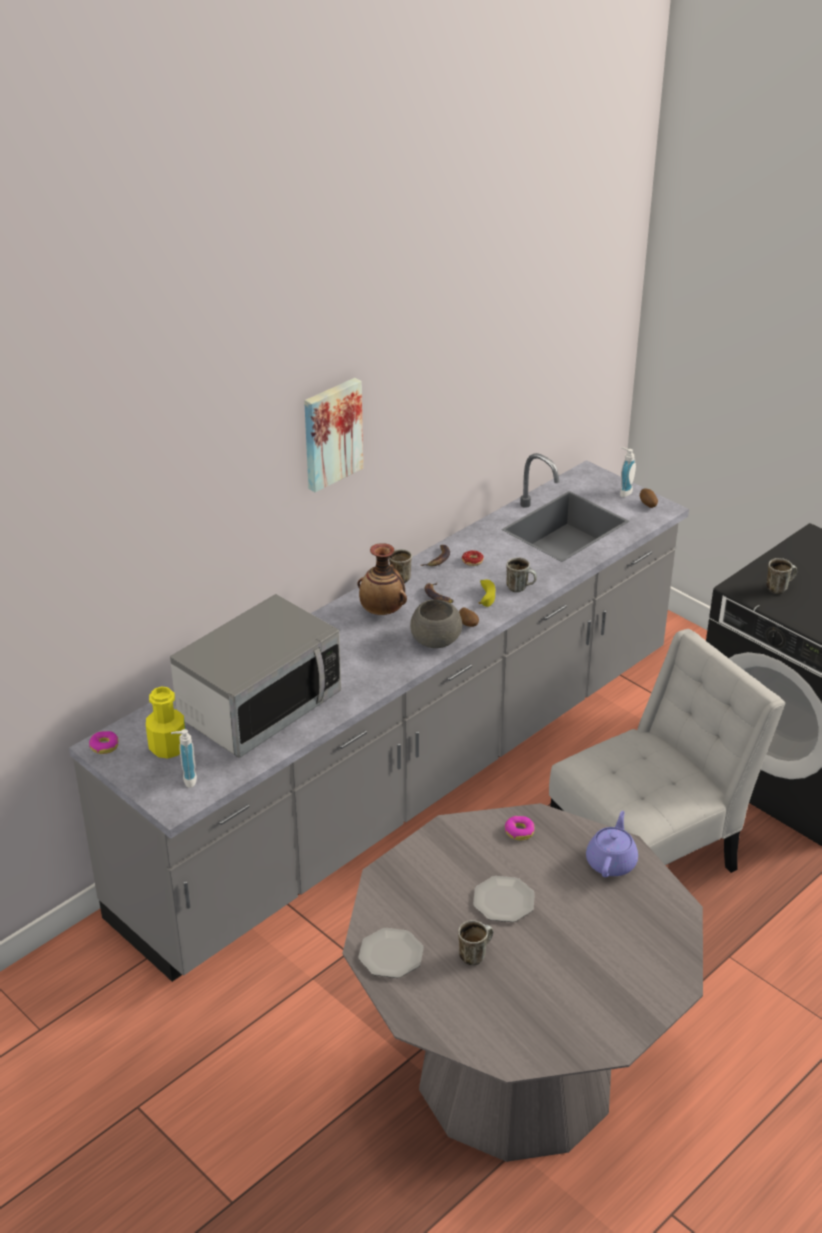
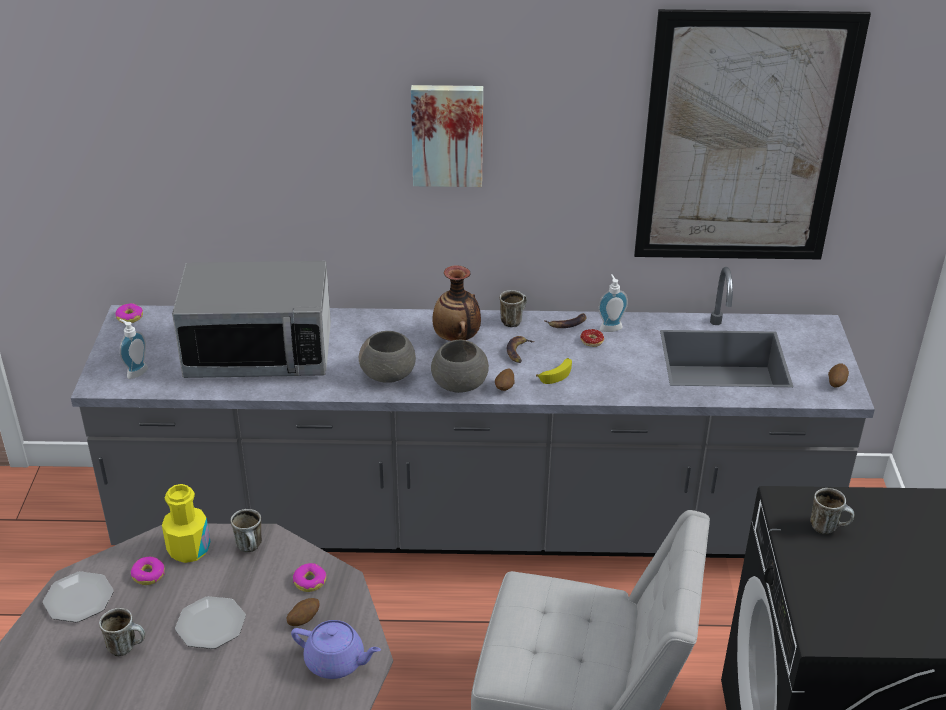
camera: 45 degrees right, 0 degrees up
yellow bottle [146,686,185,759] -> yellow bottle moved to [162,484,210,563]
mug [506,557,537,592] -> mug moved to [231,509,262,552]
purple teapot [586,811,638,877] -> purple teapot turned 45 degrees clockwise [291,620,381,679]
soap dispenser [620,447,636,497] -> soap dispenser moved to [598,274,628,332]
none -> donut [131,557,165,585]
none -> potato [287,598,319,626]
none -> grey bowl [359,331,416,382]
none -> picture [634,9,871,259]

